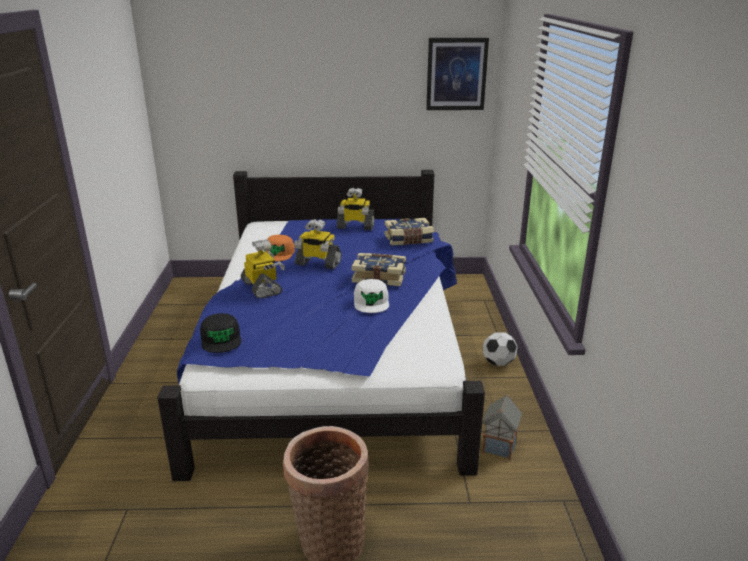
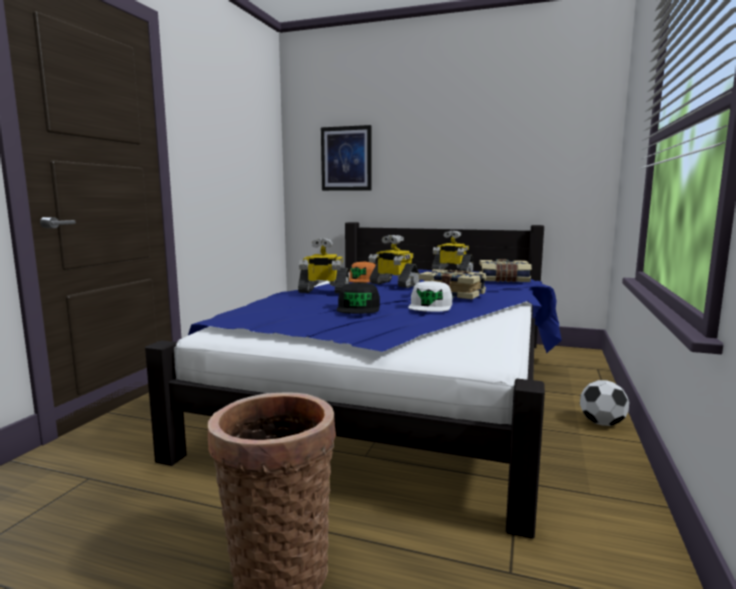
camera: 20 degrees right, 15 degrees down
black cap [200,313,241,353] -> black cap moved to [337,282,380,314]
toy robot [241,239,285,299] -> toy robot turned 105 degrees clockwise [298,238,349,293]
picture [426,38,489,110] -> picture moved to [321,125,371,191]
toy house [482,394,522,460] -> none

